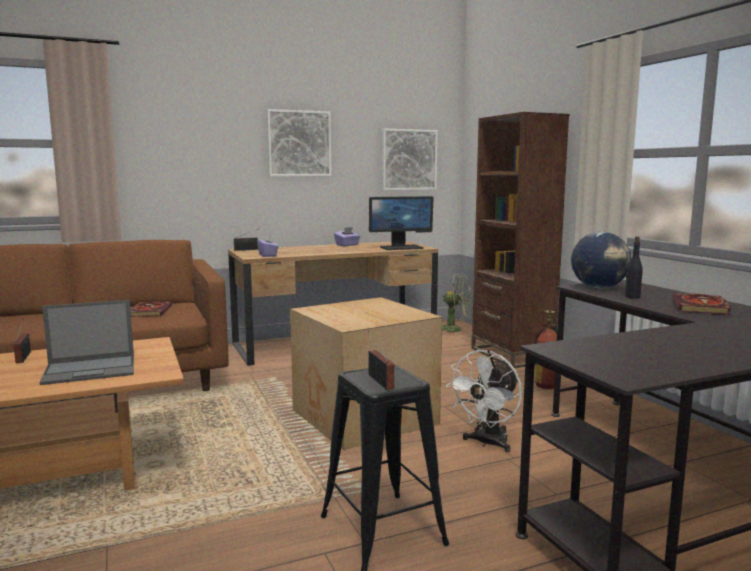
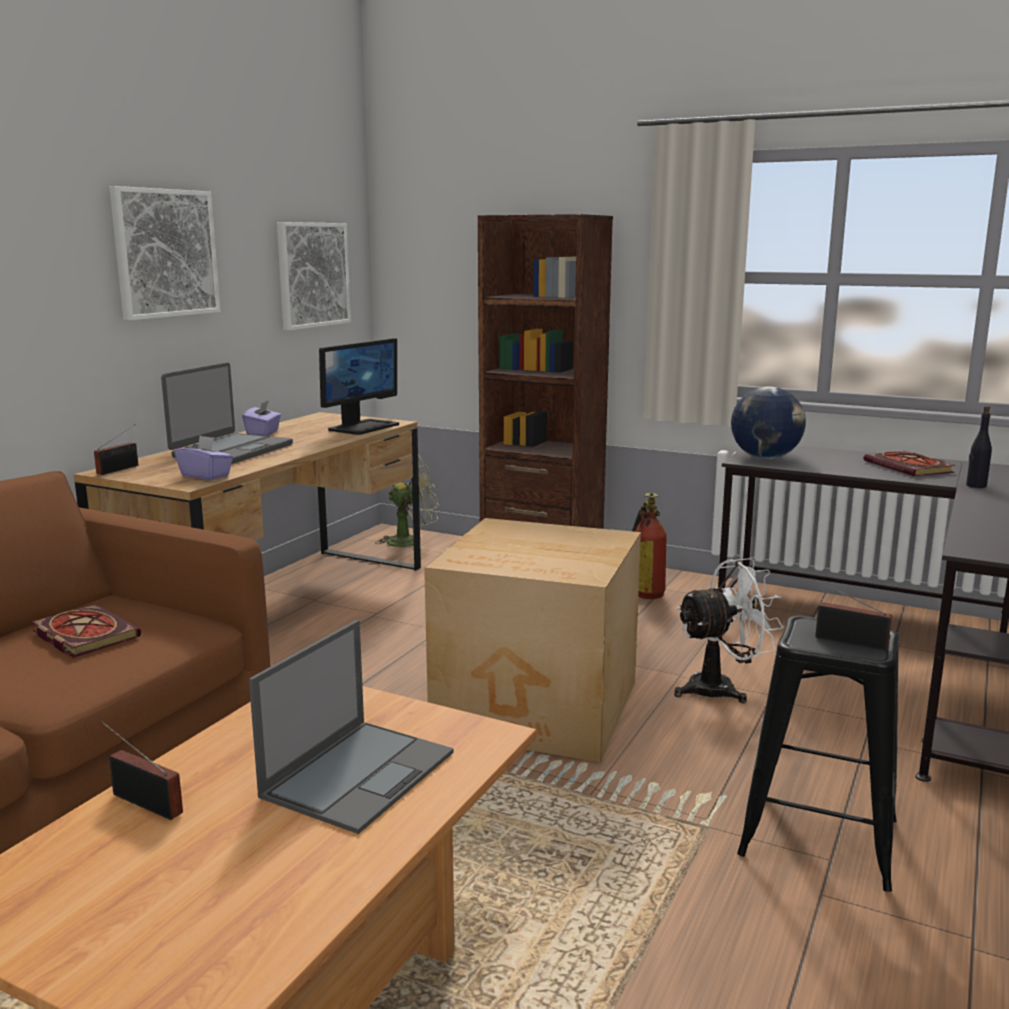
camera: 40 degrees left, 5 degrees up
white fan [446,350,522,452] -> white fan turned 105 degrees counterclockwise [674,558,784,703]
black bottle [625,236,643,299] -> black bottle moved to [966,406,992,488]
none -> laptop [161,363,293,464]

